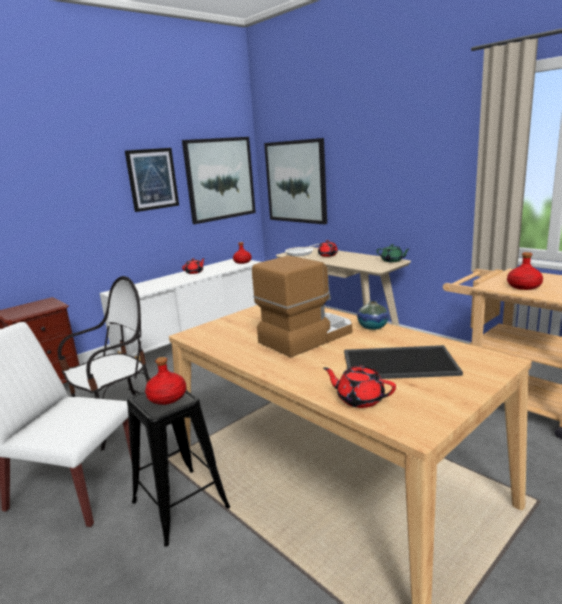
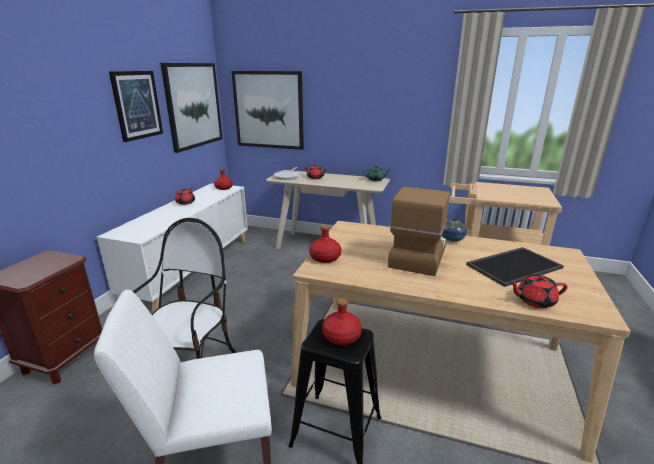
camera: 30 degrees left, 5 degrees up
red bottle [507,252,543,290] -> red bottle moved to [309,225,341,263]

